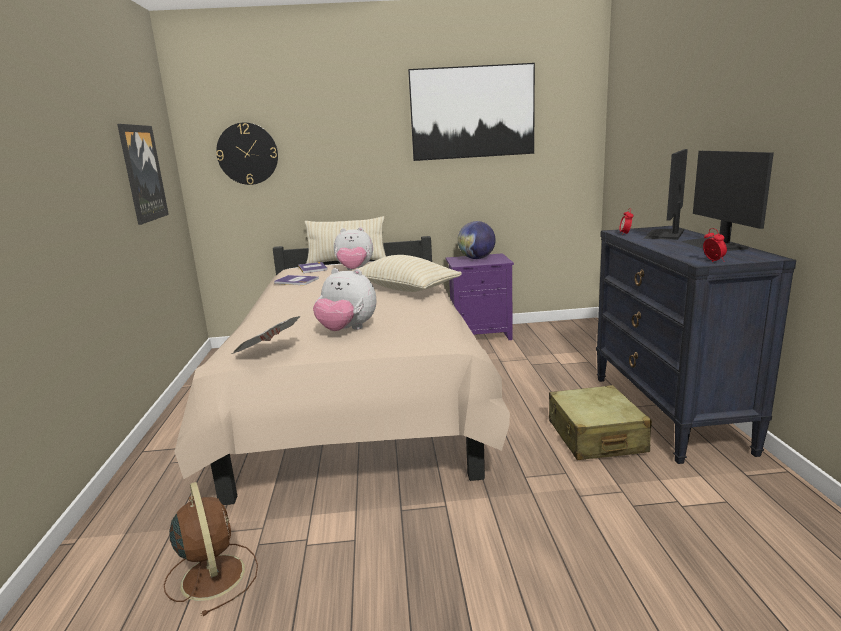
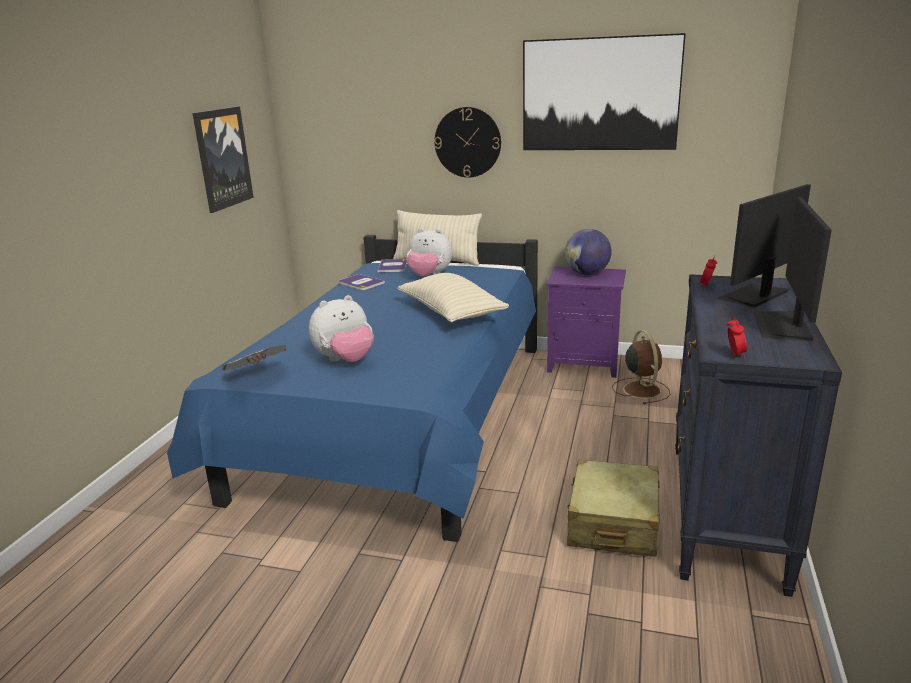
camera: 20 degrees right, 5 degrees up
brown fan [164,482,258,616] -> brown fan moved to [612,330,670,404]
beige bed [174,236,510,505] -> blue bed [167,235,538,542]
wall clock [216,123,278,185] -> wall clock moved to [434,107,501,178]
plush toy [313,268,376,331] -> plush toy turned 75 degrees counterclockwise [309,295,374,362]

